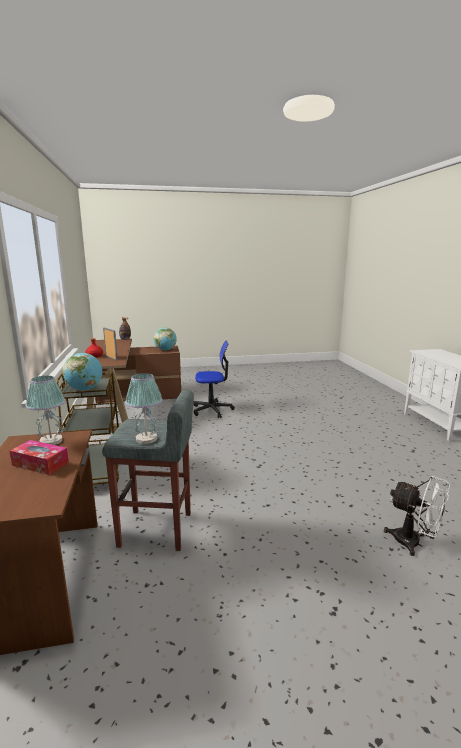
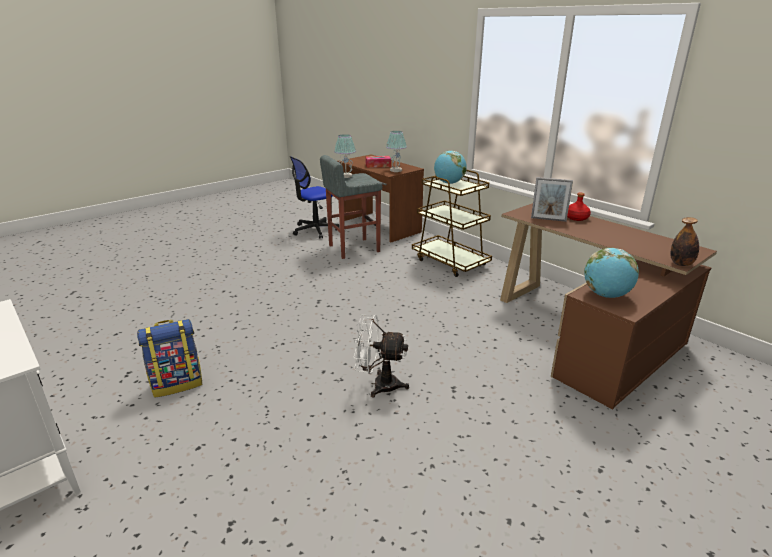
camera: 150 degrees right, 10 degrees up
office chair [194,340,235,418] -> office chair moved to [290,156,340,239]
white fan [384,475,450,556] -> white fan moved to [353,315,409,397]
none -> backpack [137,319,202,398]

